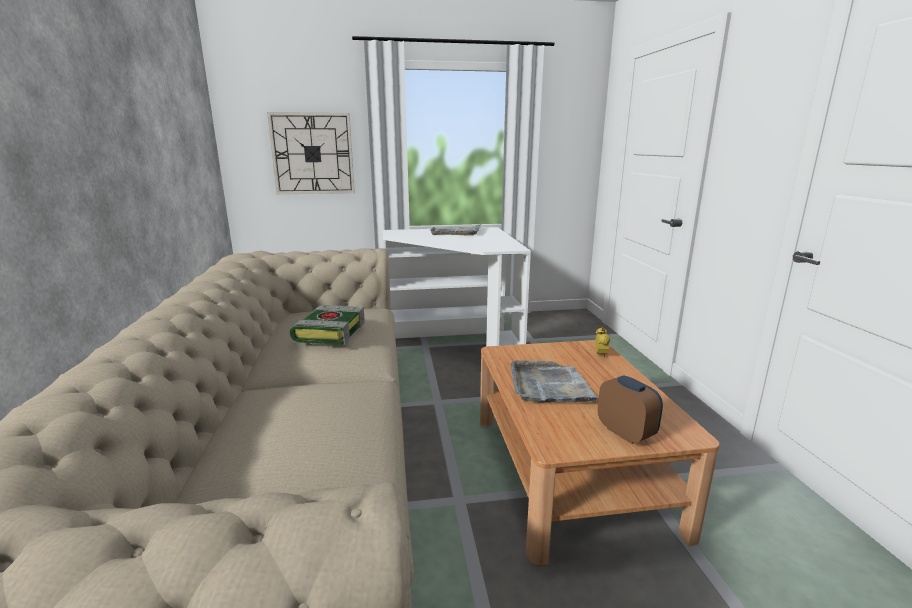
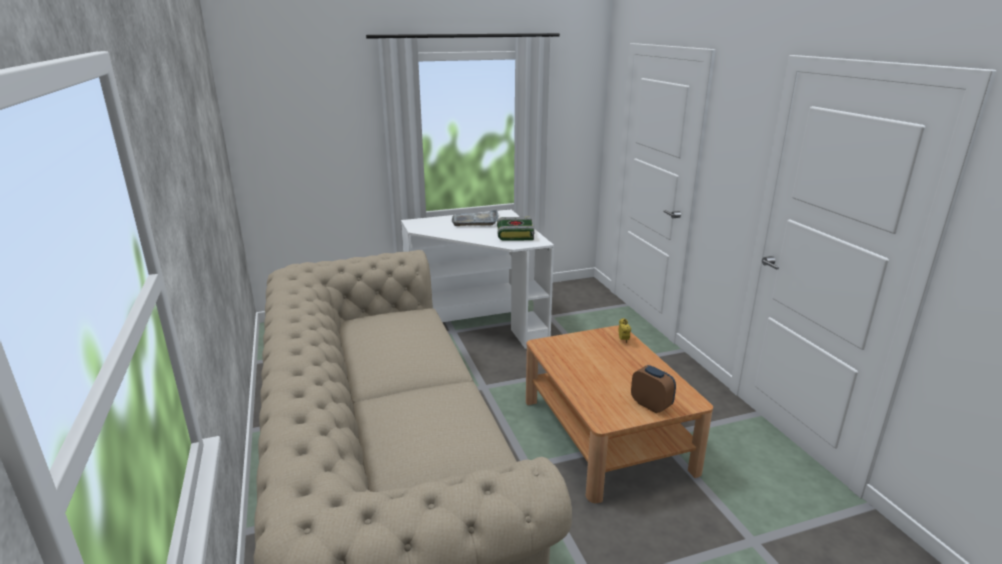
camera: 10 degrees left, 5 degrees up
wall clock [267,112,355,194] -> none
book [290,305,365,345] -> book moved to [497,217,535,241]
grey tray [511,360,599,403] -> none

